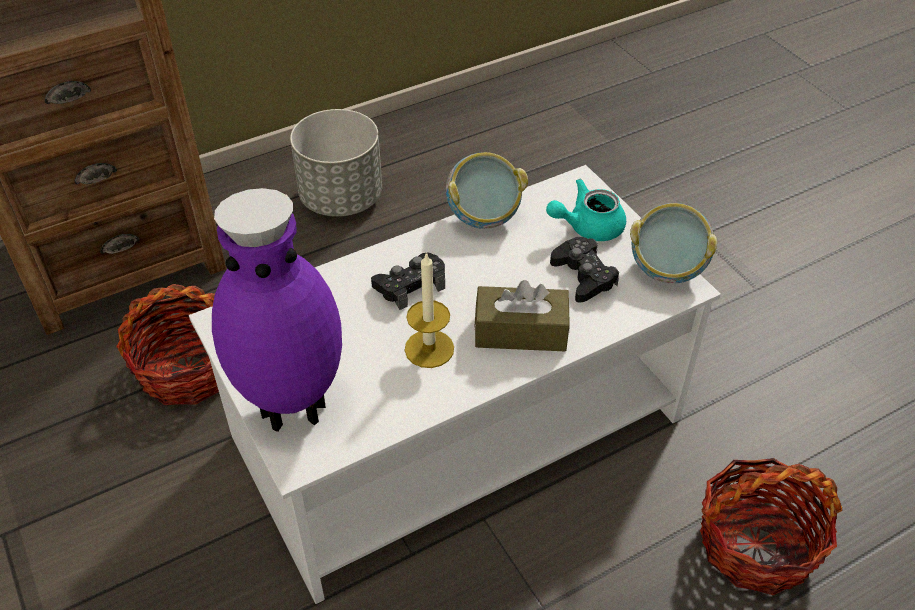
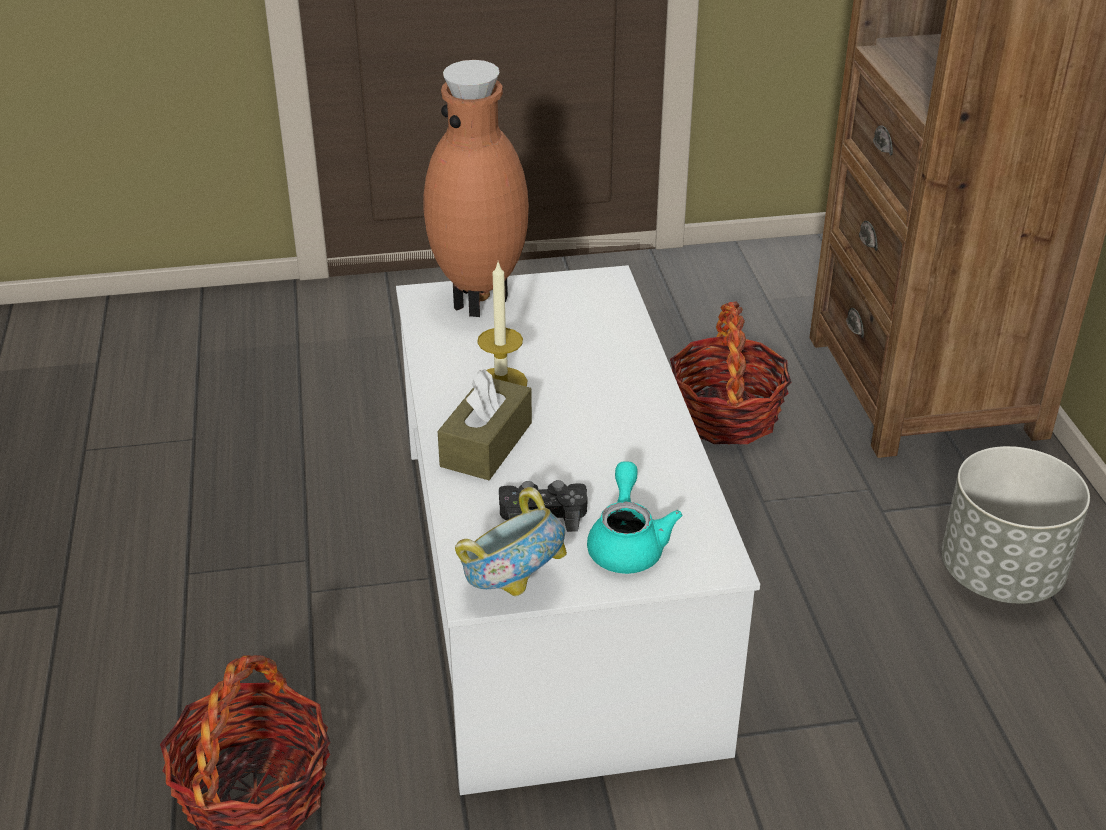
camera: 110 degrees right, 10 degrees down
purple vase [212,188,342,432] -> brown vase [424,60,529,317]
black game controller [371,252,445,310] -> none
bowl [446,152,528,229] -> none

